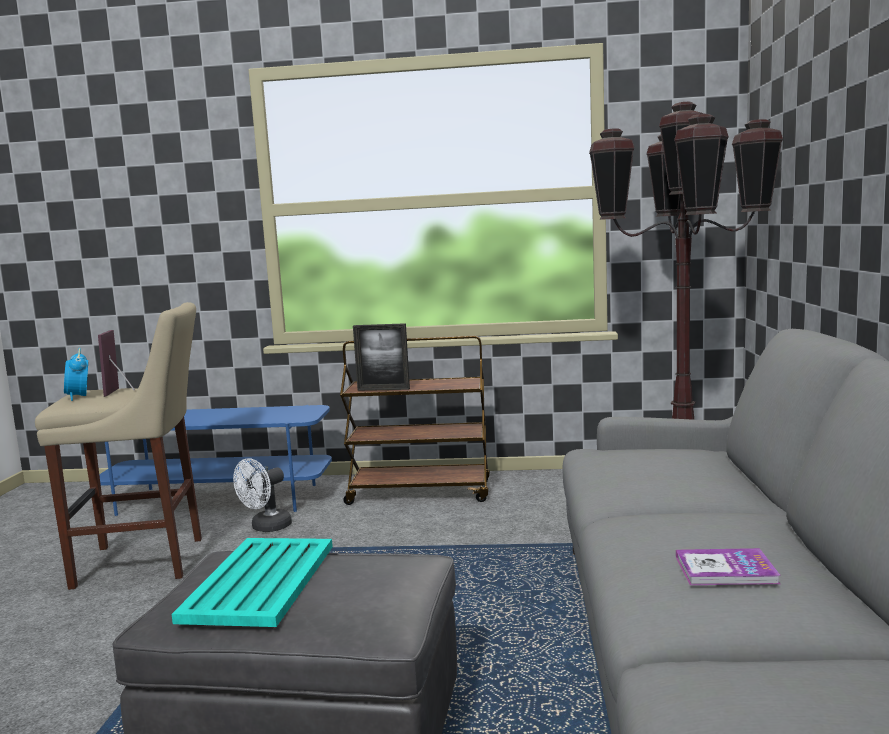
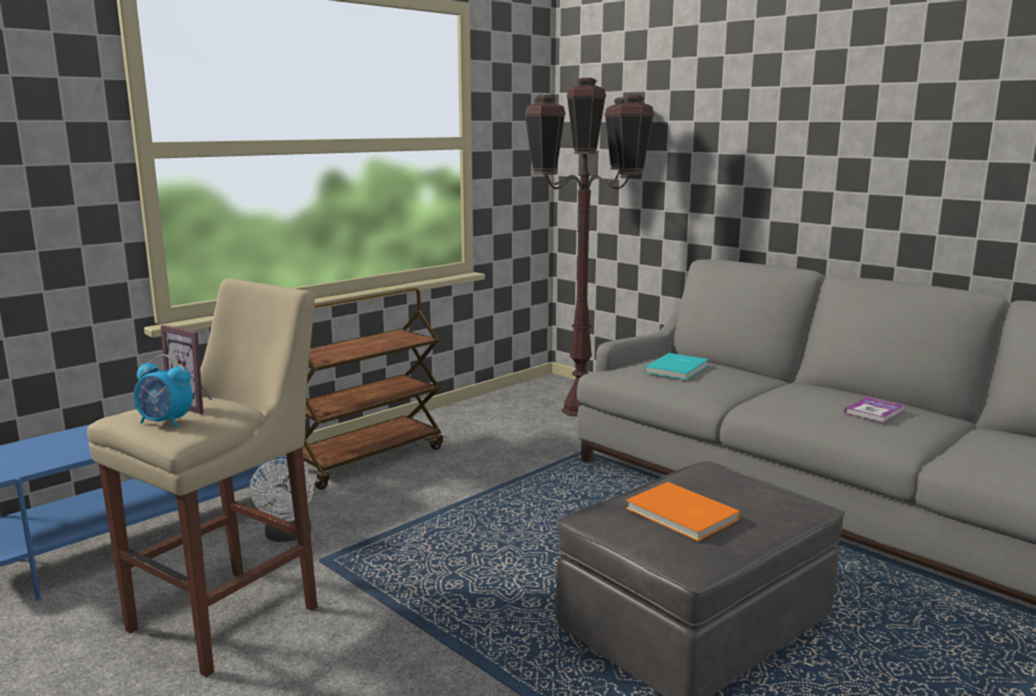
camera: 50 degrees left, 5 degrees up
turquoise tray [172,538,333,627] -> orange book [626,482,740,541]
picture frame [353,323,410,391] -> none
none -> turquoise book [644,353,709,380]

